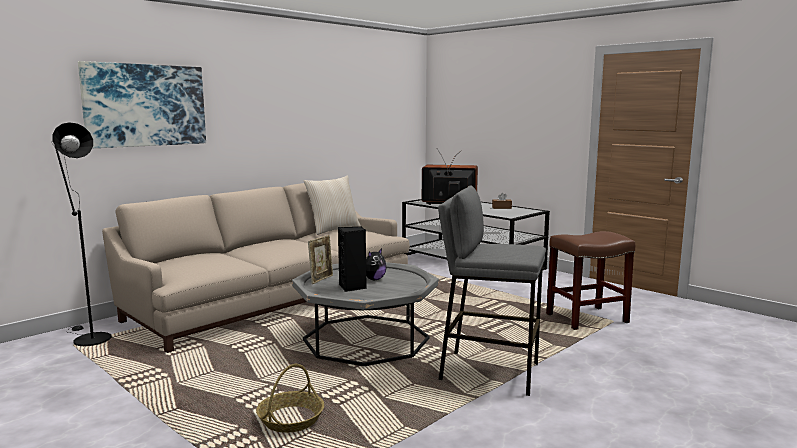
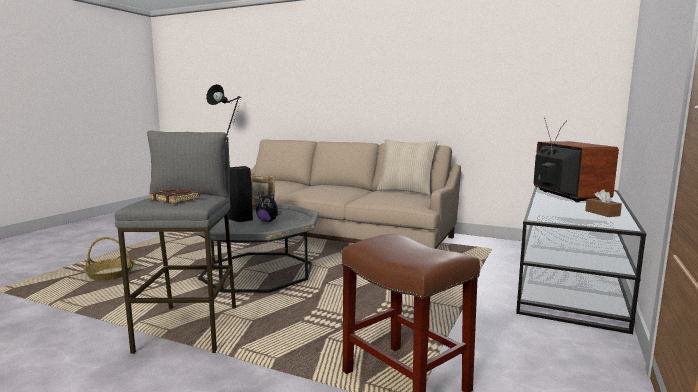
camera: 70 degrees right, 0 degrees up
picture [78,61,206,148] -> none
none -> brown book [149,189,200,203]

